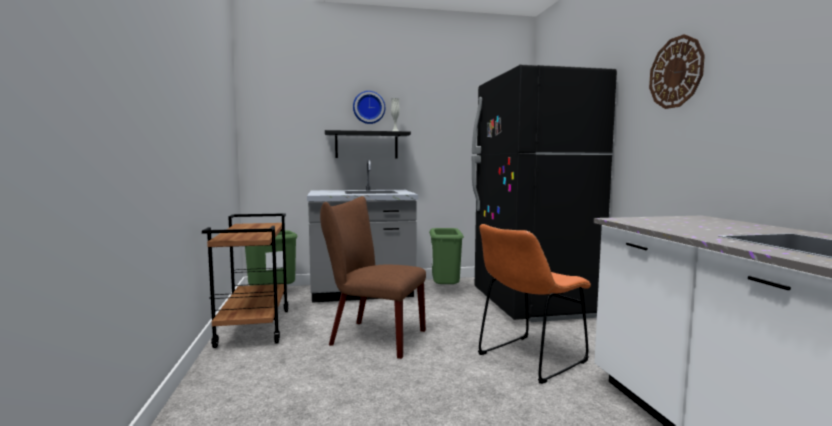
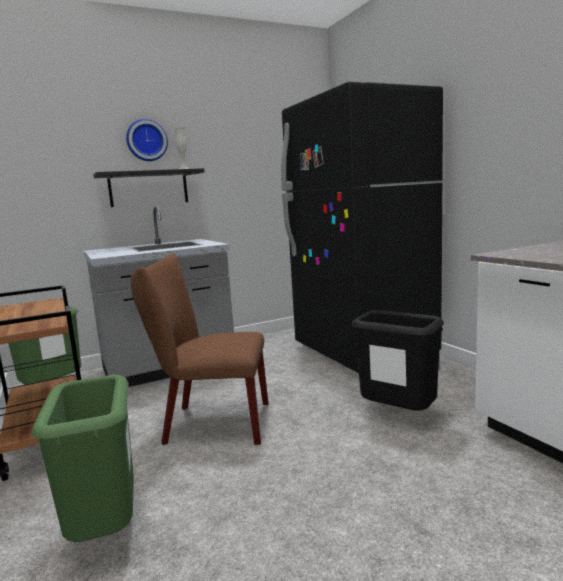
camera: 15 degrees left, 5 degrees up
green trash can [429,228,464,284] -> green trash can moved to [32,375,134,542]
orange chair [478,224,591,384] -> black trash can [352,310,444,411]
wall clock [649,34,705,109] -> none

